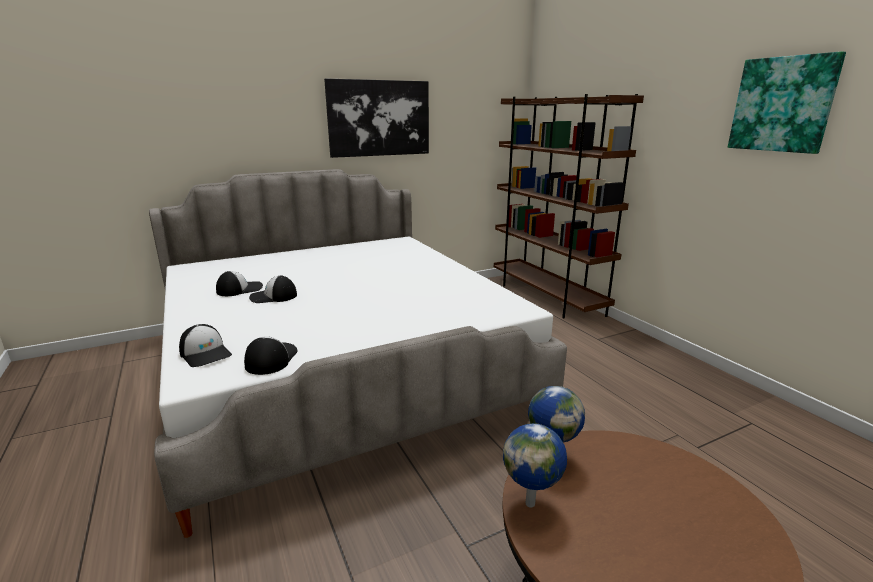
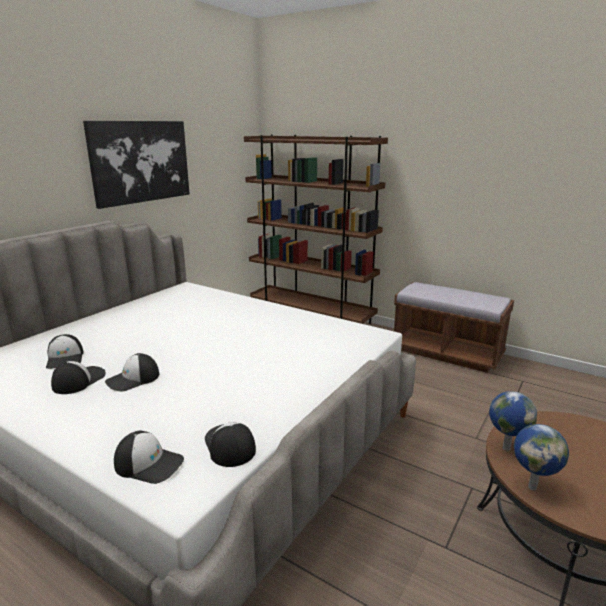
camera: 30 degrees left, 0 degrees up
picture [728,51,846,154] -> none
none -> cap [46,334,84,369]
none -> brown bench [394,282,514,373]

